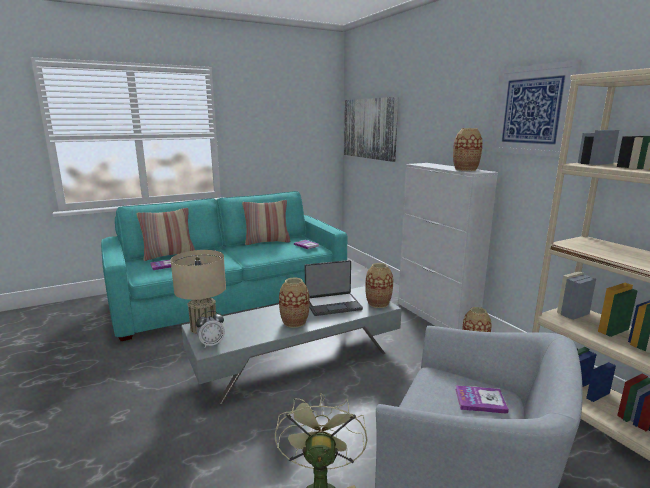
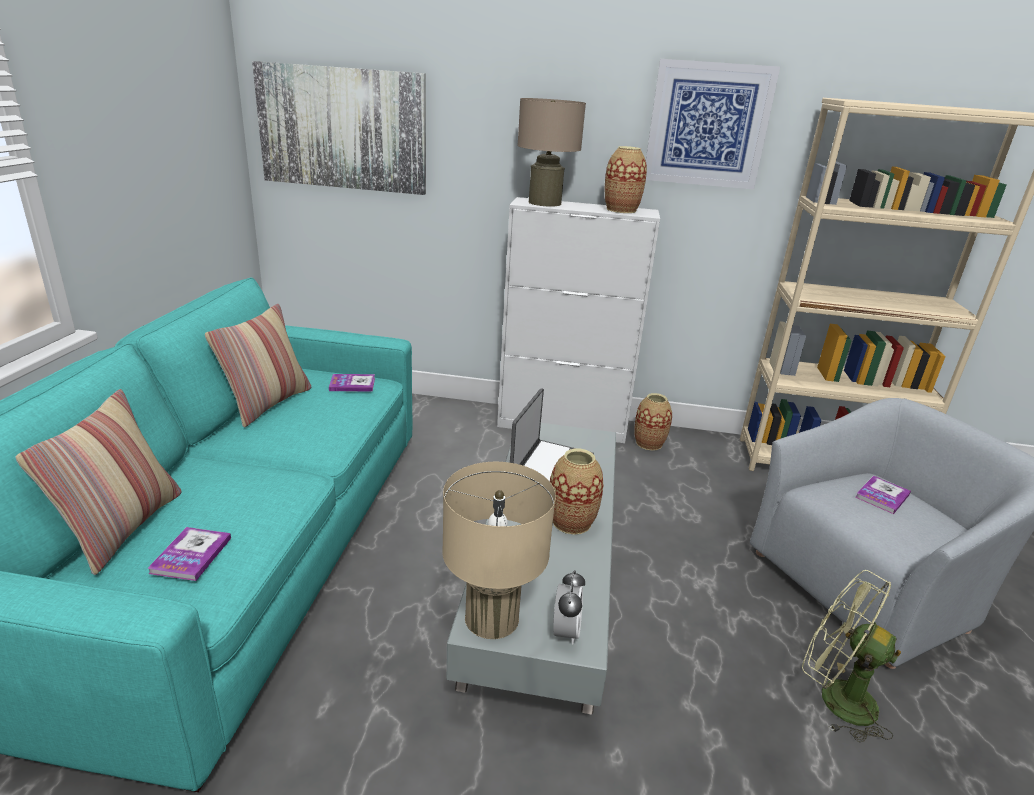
camera: 55 degrees left, 10 degrees up
vase [365,263,393,308] -> none
none -> beige table lamp [517,98,586,206]

